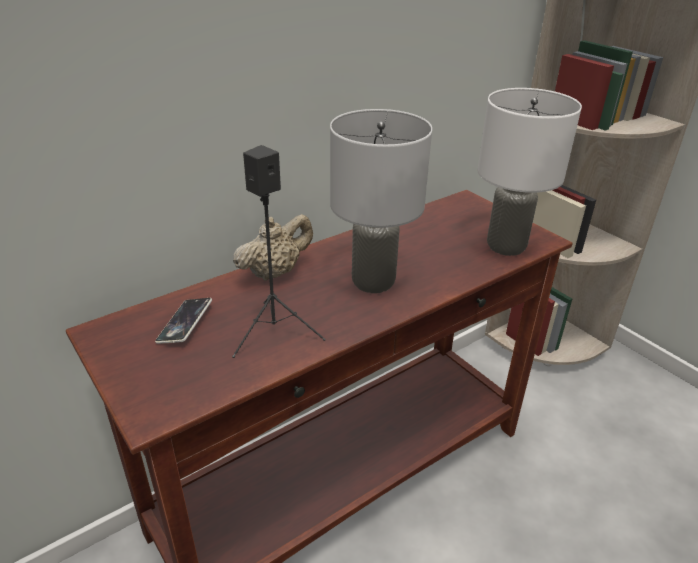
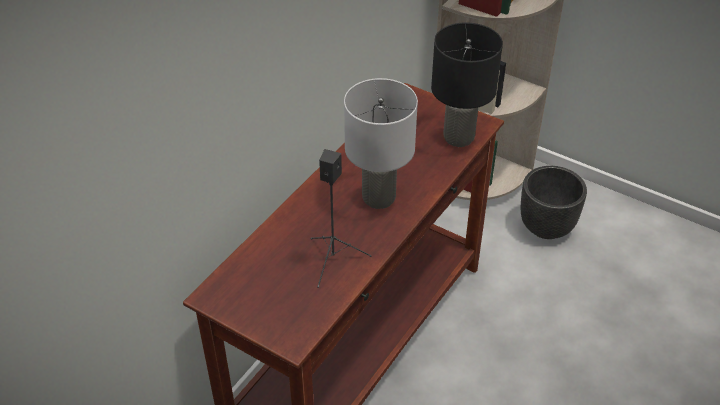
camera: 20 degrees left, 10 degrees up
phone [155,298,212,344] -> none
beige teapot [233,214,313,281] -> none
white table lamp [477,88,582,256] -> black table lamp [431,22,503,147]
none -> black planter [521,166,587,239]

